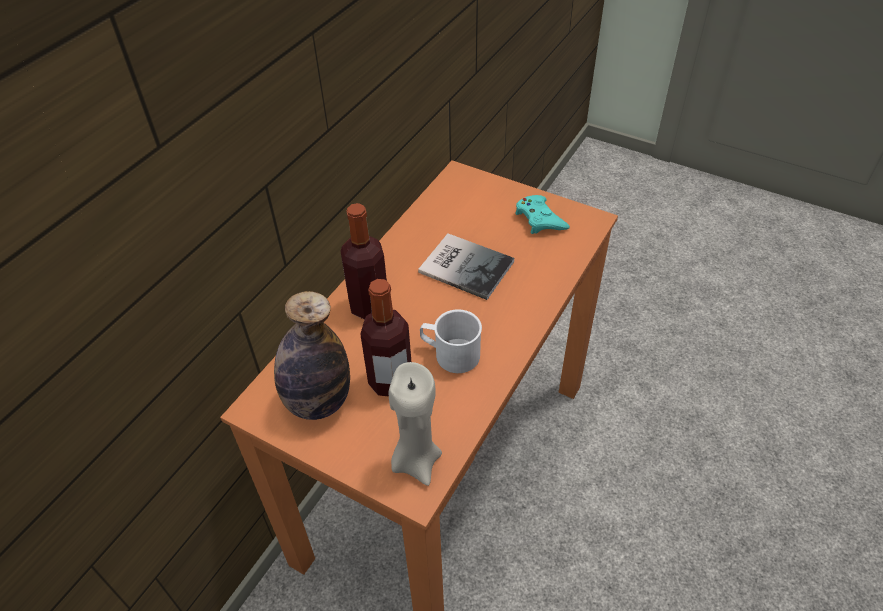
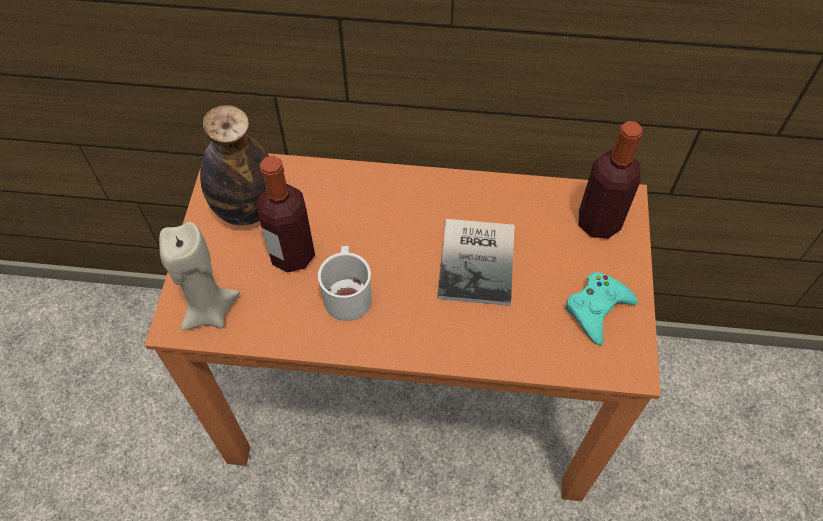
camera: 65 degrees right, 10 degrees up
bottle [341,203,387,320] -> bottle moved to [578,121,642,239]

